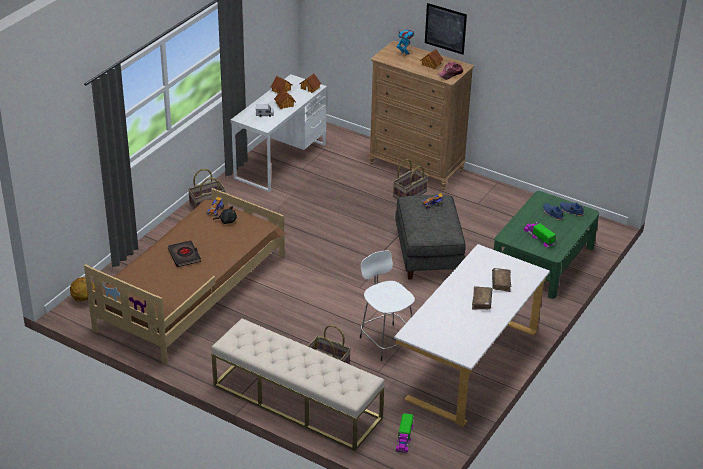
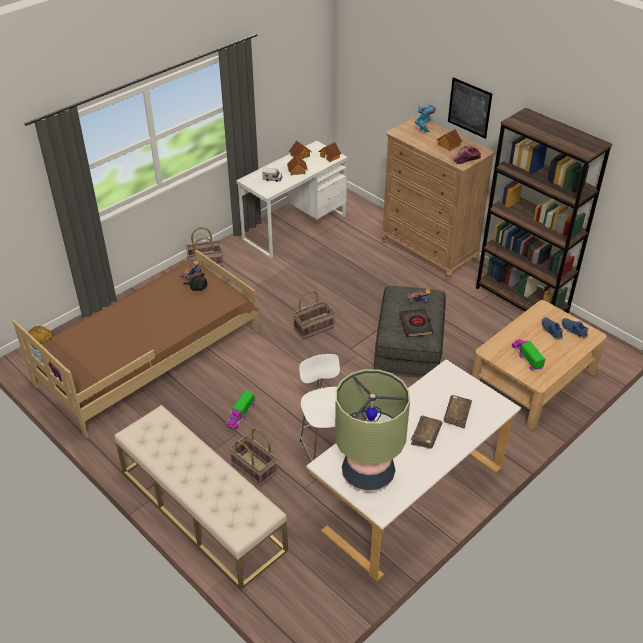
camera: 15 degrees right, 5 degrees up
black book [168,240,201,267] -> black book moved to [399,309,434,337]
basket [393,159,429,199] -> basket moved to [293,290,335,340]
toy truck [396,413,413,454] -> toy truck moved to [226,390,255,430]
green coffee table [494,191,599,299] -> beige coffee table [472,300,607,429]
none -> table lamp [335,369,410,492]
none -> brown bookcase [476,108,612,313]

